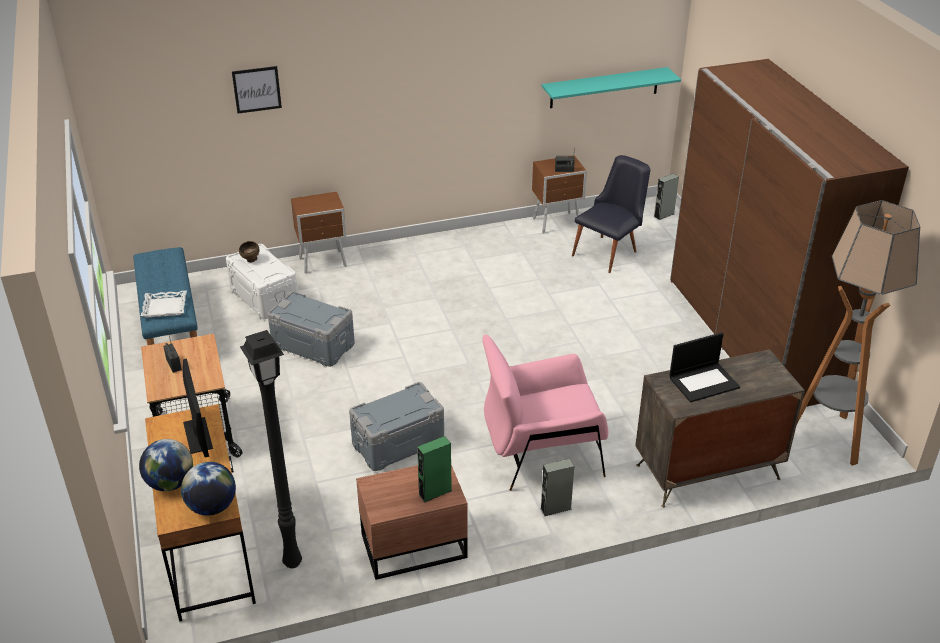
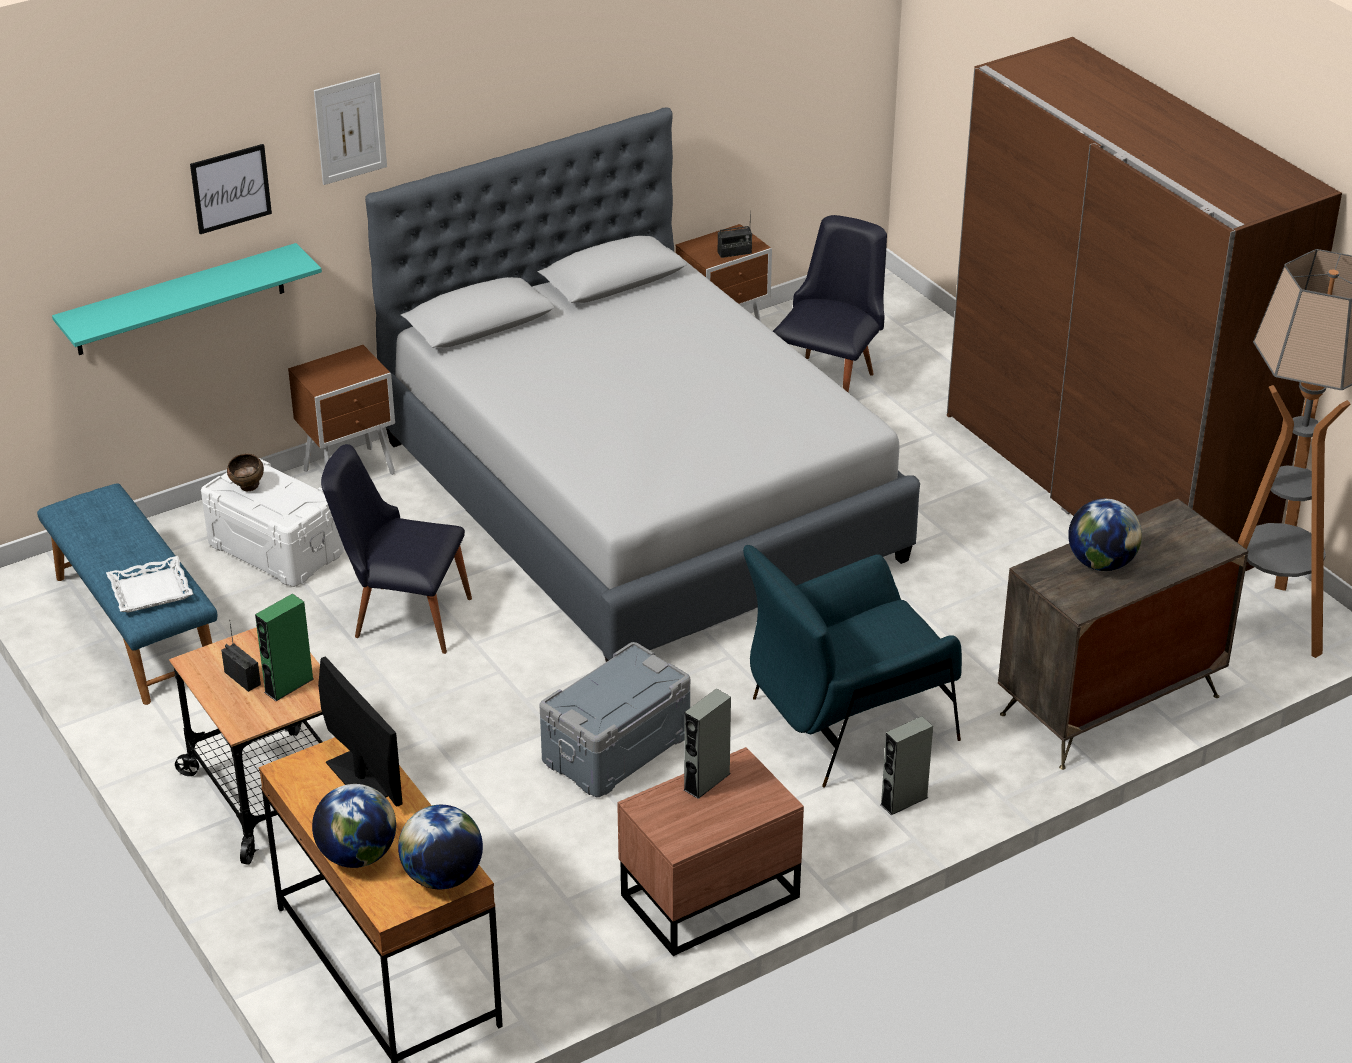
camera: 15 degrees left, 0 degrees up
black floor lamp [240,330,302,568] -> none
grey storage box [268,291,355,367] -> black chair [321,444,472,654]
green speaker [417,436,452,503] -> green speaker moved to [255,593,314,701]
pink armchair [482,334,609,491] -> blue armchair [743,545,962,787]
turquoise shelf [542,67,681,108] -> turquoise shelf moved to [52,243,322,355]
grey speaker [654,174,679,220] -> grey speaker moved to [684,688,731,799]
laptop [669,332,740,402] -> globe [1068,499,1142,571]
none -> picture [314,73,387,185]
none -> grey bed [365,107,920,662]

